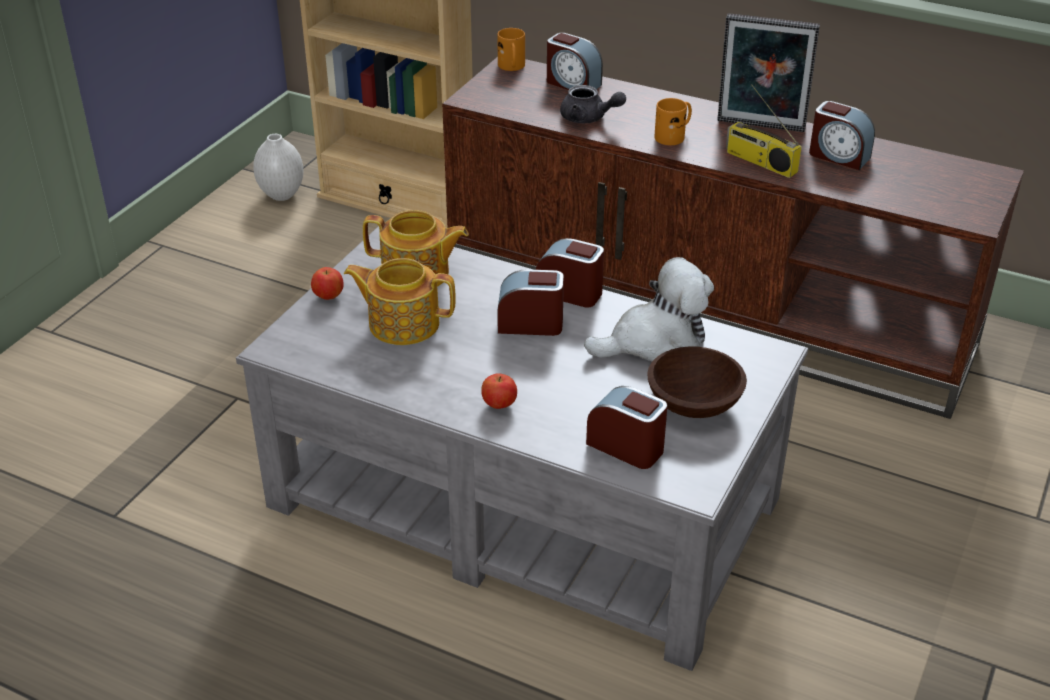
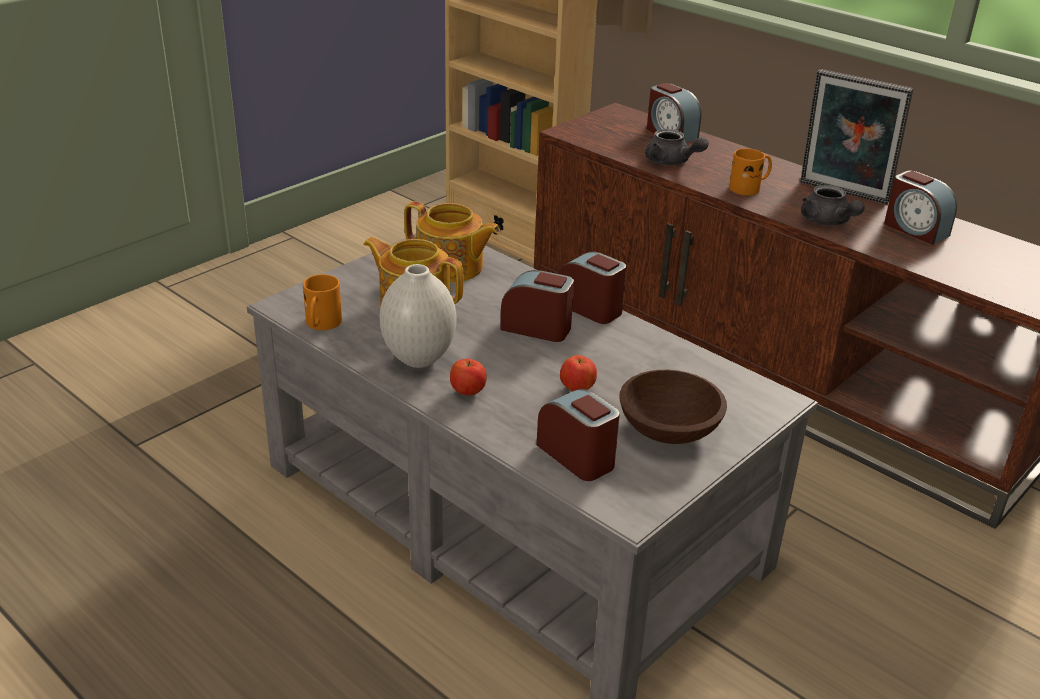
camera: 15 degrees right, 5 degrees down
white vase [253,134,303,201] -> white vase moved to [380,264,456,368]
apple [311,267,344,300] -> apple moved to [560,355,597,391]
orange mug [497,28,525,71] -> orange mug moved to [303,274,342,330]
plush toy [584,257,714,361] -> none
radio [726,84,802,178] -> grey teapot [801,185,865,226]

